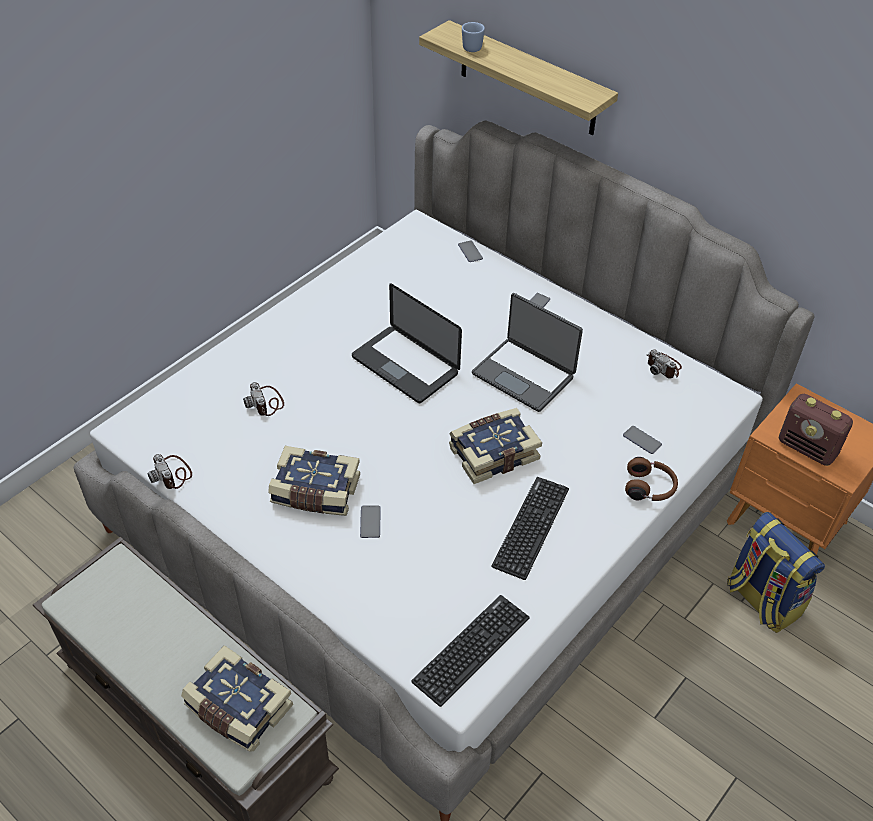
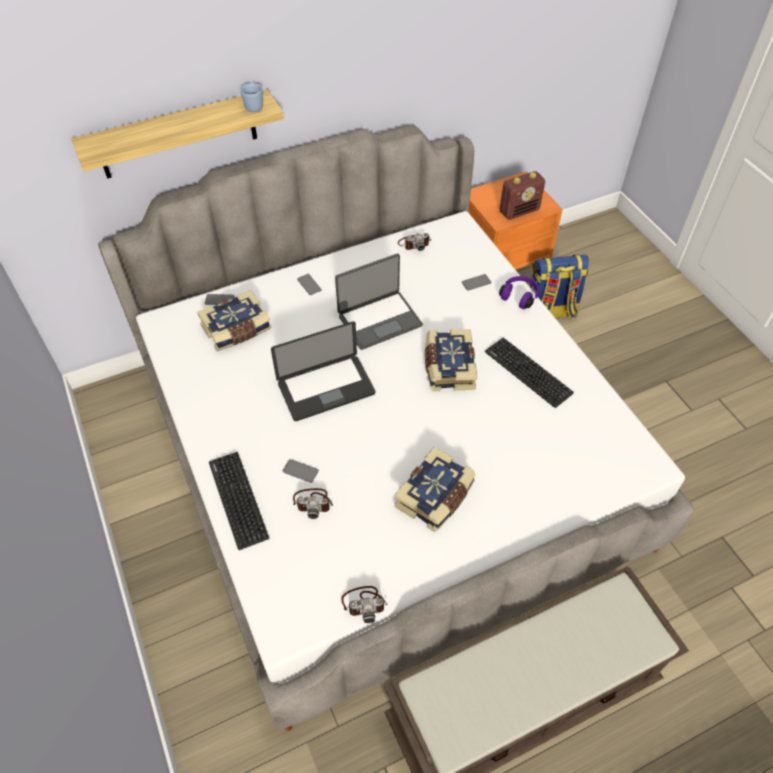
camera: 65 degrees left, 5 degrees up
book [181,645,293,751] -> book moved to [197,290,271,352]
phone [360,505,381,538] -> phone moved to [283,459,319,483]
keyboard [411,595,530,707] -> keyboard moved to [209,452,269,550]
blue mug [462,22,485,52] -> blue mug moved to [240,83,263,112]
brown headphones [625,457,678,501] -> purple headphones [499,276,540,309]

